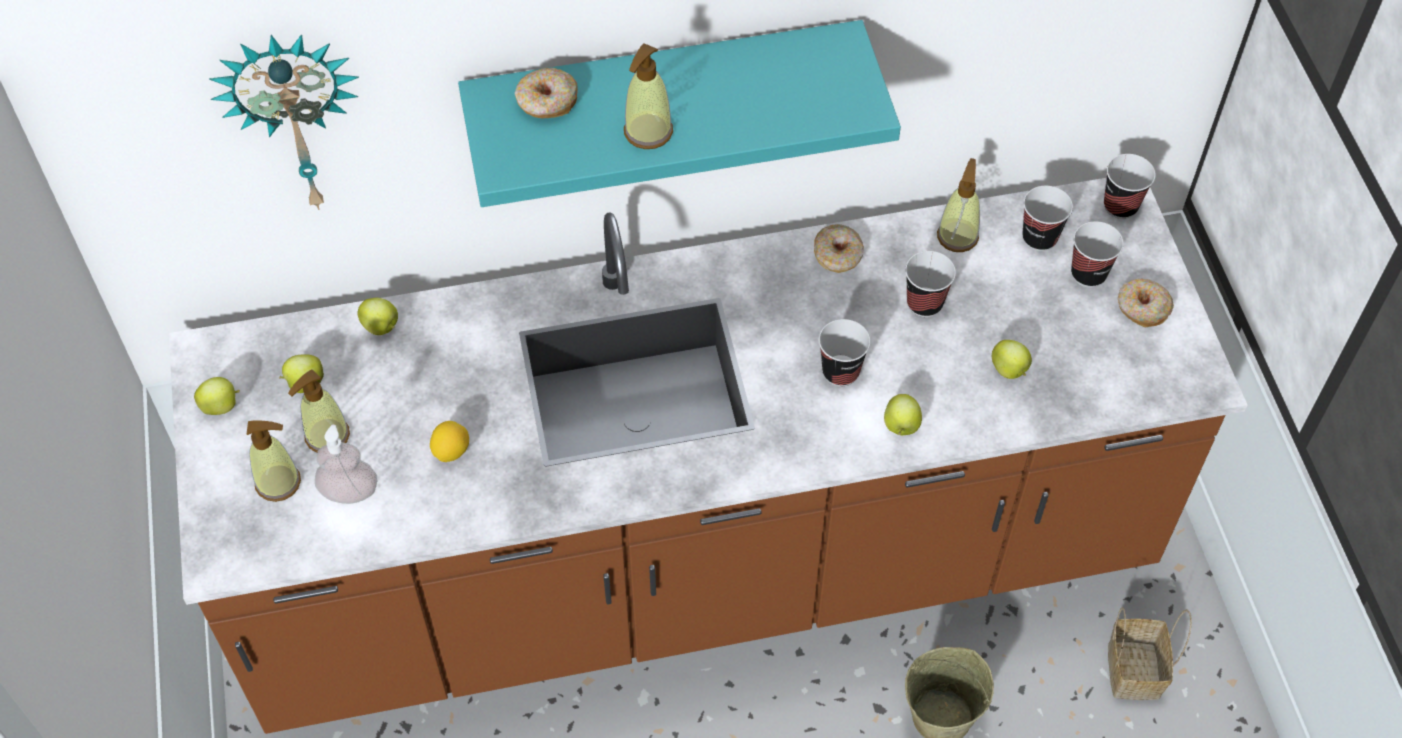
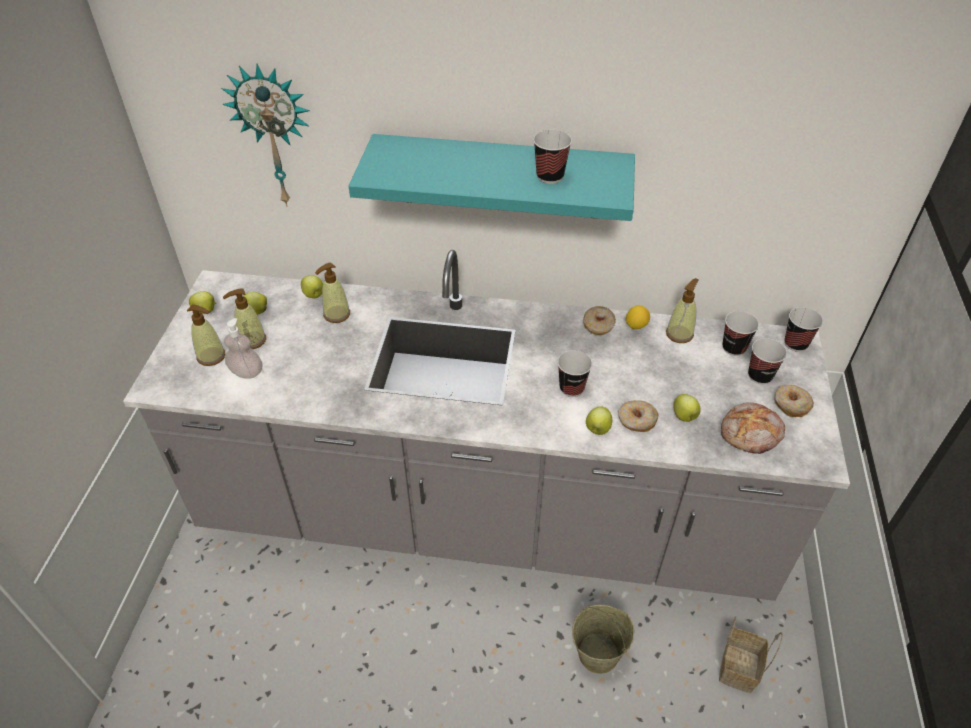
camera: 20 degrees right, 10 degrees down
brown counter [169,178,1247,734] -> grey counter [123,250,850,601]
lemon [430,421,469,462] -> lemon moved to [626,305,650,329]
donut [515,68,578,118] -> donut moved to [619,400,659,432]
soap dispenser [624,43,673,149] -> soap dispenser moved to [315,263,350,323]
cup [905,251,956,317] -> cup moved to [533,130,572,184]
none -> bread [721,402,785,454]

